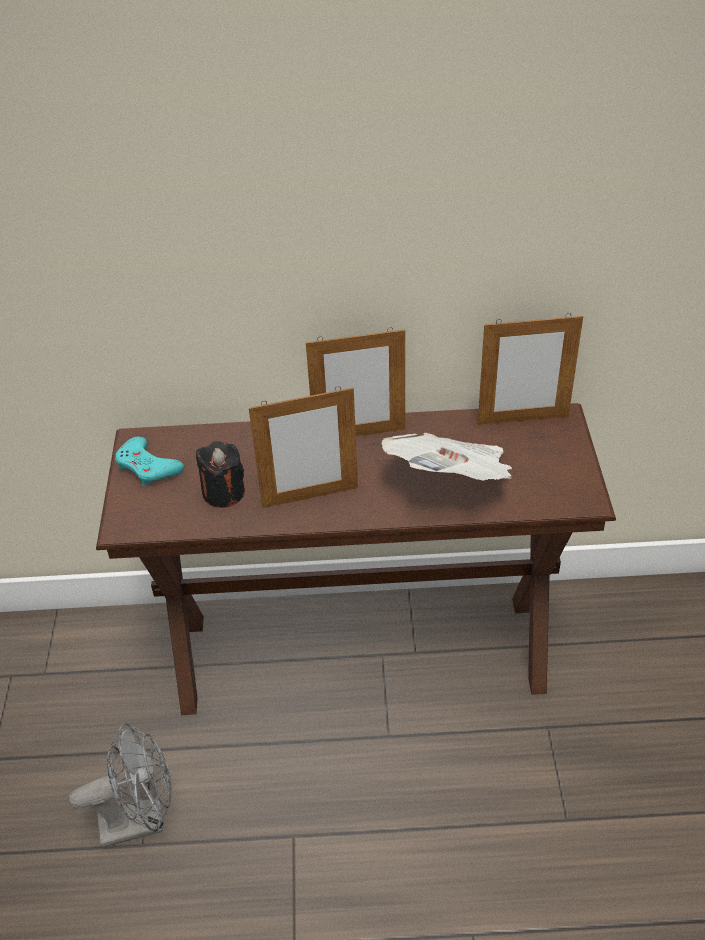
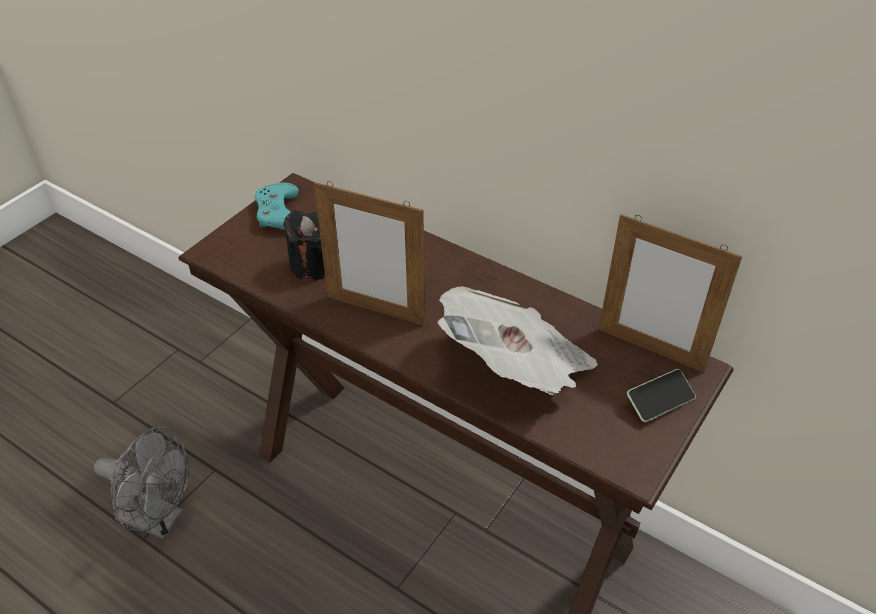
camera: 35 degrees right, 0 degrees up
picture frame [306,327,405,436] -> none
none -> phone [627,369,696,422]

